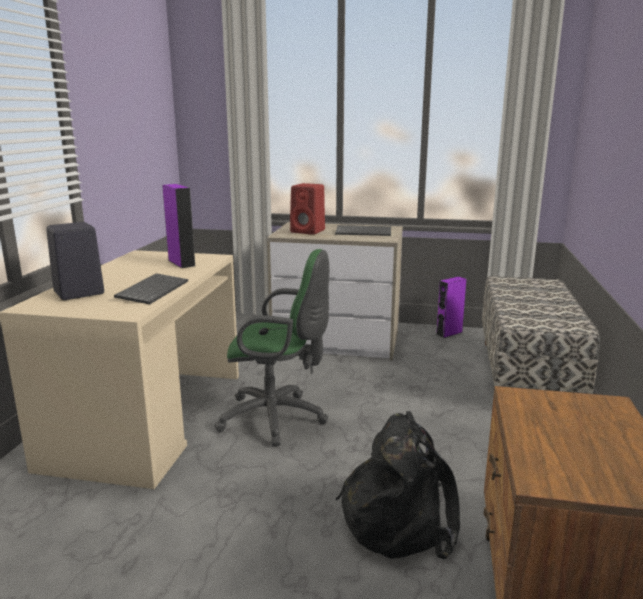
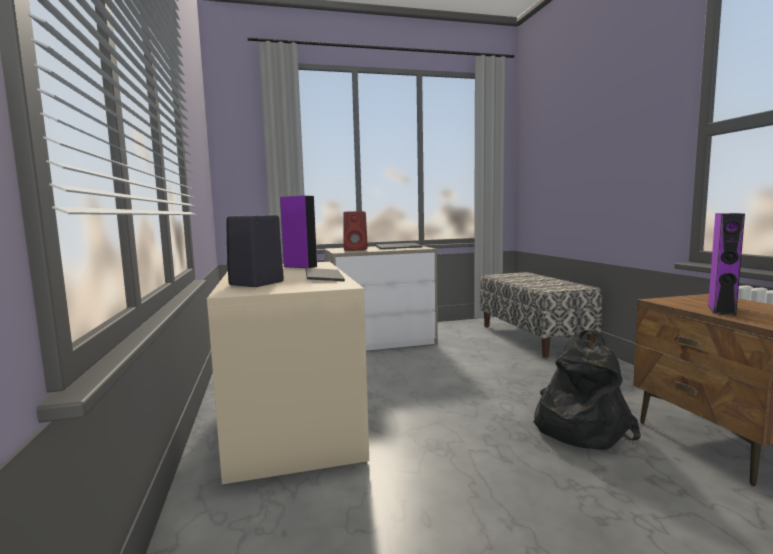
camera: 25 degrees left, 10 degrees down
green office chair [214,249,329,447] -> none
purple speaker [436,276,466,338] -> purple speaker moved to [708,213,745,315]

